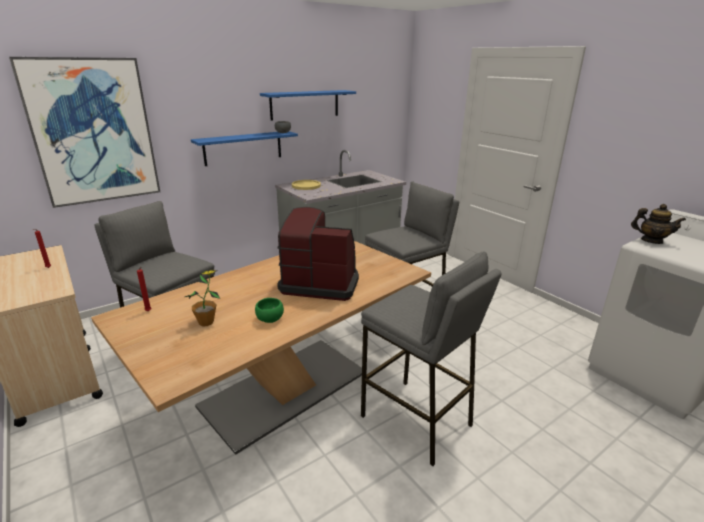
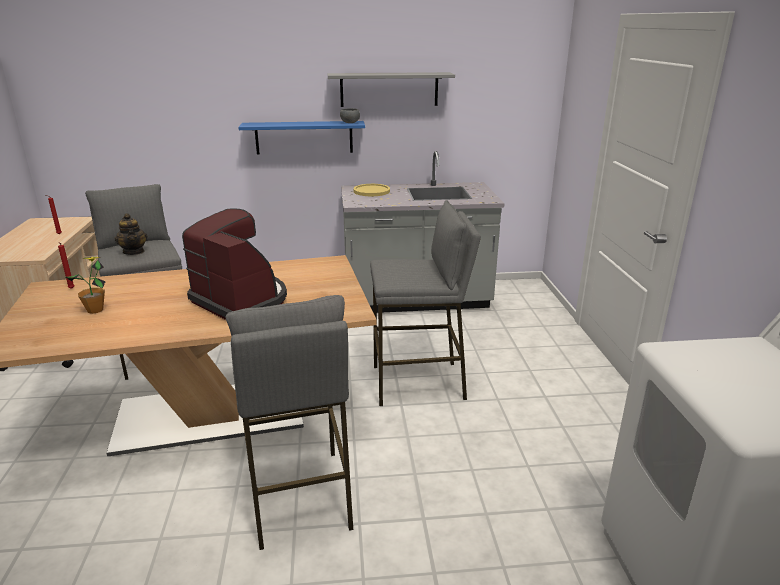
camera: 30 degrees right, 0 degrees up
picture [9,57,160,208] -> none
green bowl [255,298,284,323] -> none
blue shelf [260,90,356,120] -> grey shelf [328,72,455,107]
teapot [631,204,686,244] -> teapot moved to [115,213,147,255]

